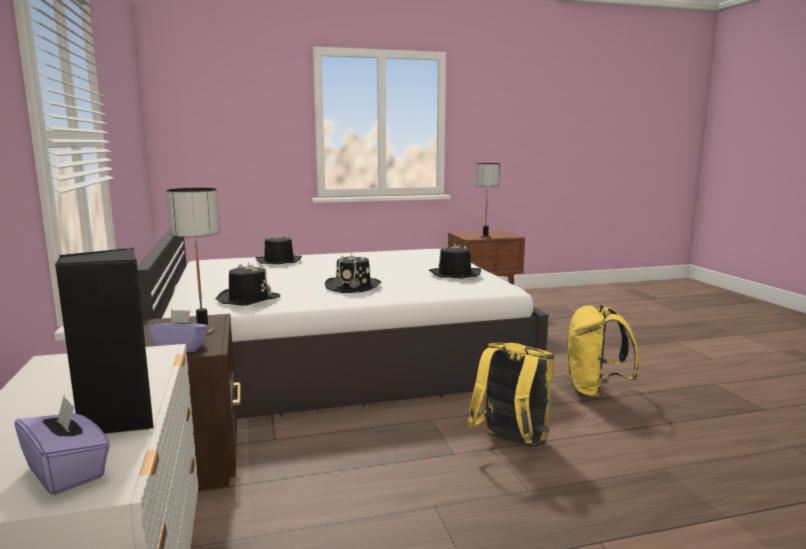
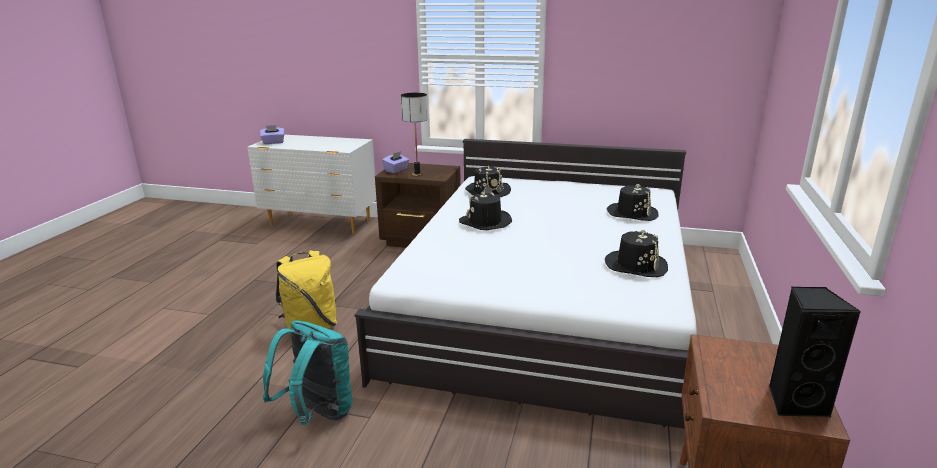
camera: 120 degrees right, 10 degrees up
black speaker [55,248,154,434] -> black speaker moved to [769,287,861,418]
black hat [429,244,481,278] -> black hat moved to [605,230,668,277]
table lamp [475,163,500,238] -> none
yellow backpack [566,305,639,399] -> turquoise backpack [263,321,352,425]

